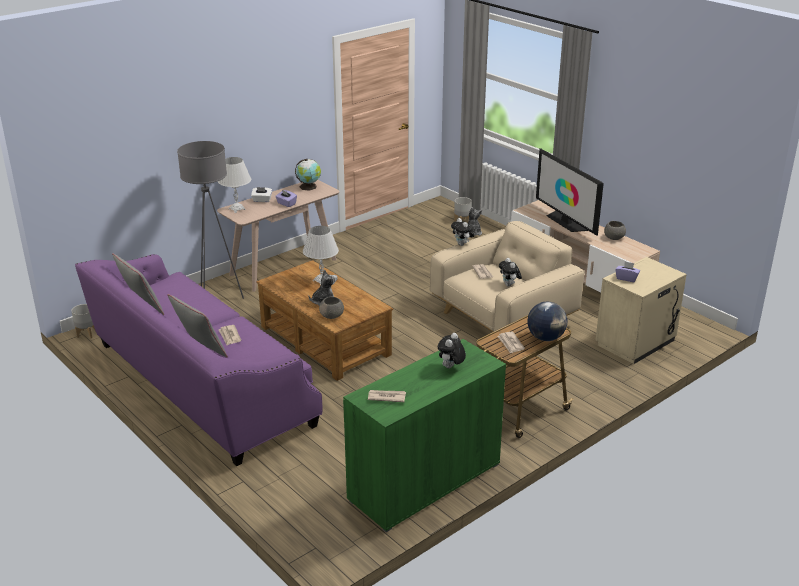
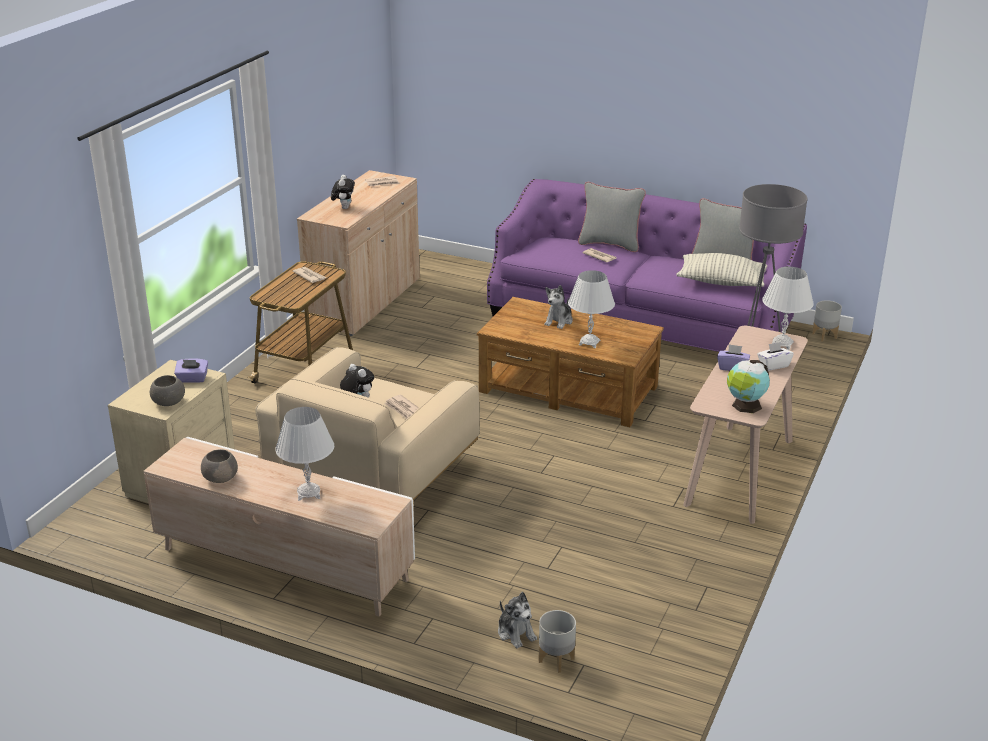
camera: 155 degrees right, 0 degrees up
grey bowl [319,297,344,319] -> grey bowl moved to [150,375,185,406]
green cabinet [343,339,506,532] -> beige cabinet [297,170,420,336]
plush toy [451,218,474,246] -> none
globe [527,302,567,341] -> none
television [536,148,604,236] -> white table lamp [275,407,334,501]
none -> pillow [676,253,767,287]

